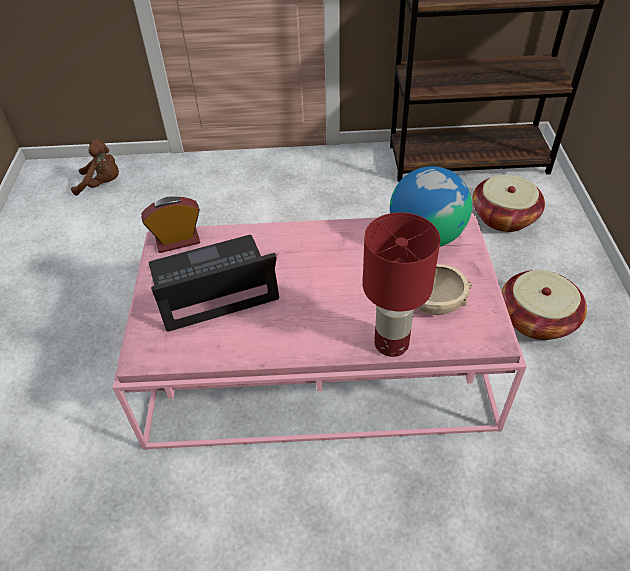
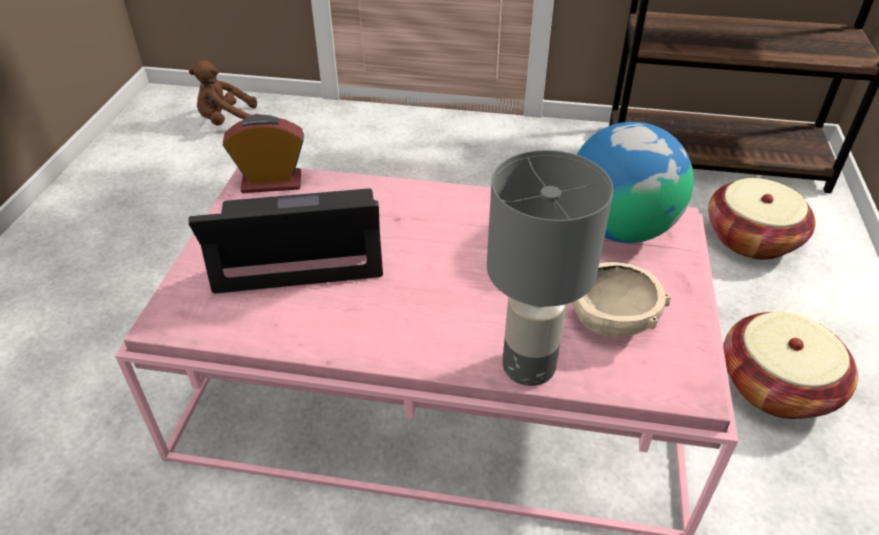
camera: 10 degrees right, 5 degrees down
brown plush toy [71,139,119,196] -> brown plush toy turned 150 degrees clockwise [189,60,260,125]
red table lamp [363,212,440,357] -> grey table lamp [487,150,613,386]

